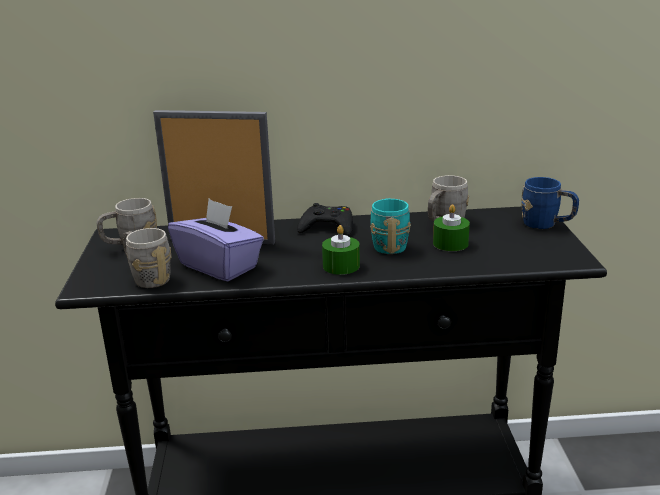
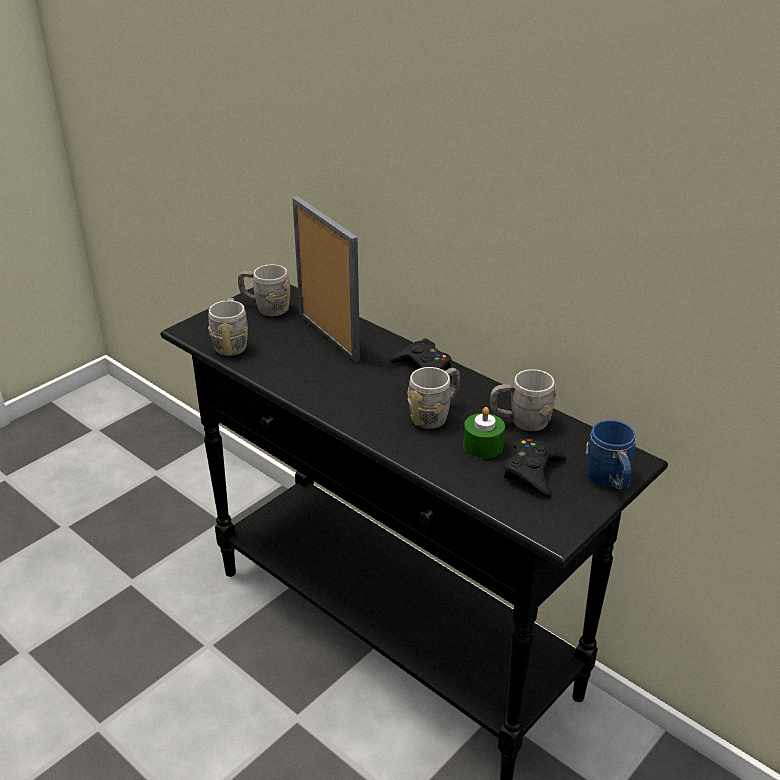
camera: 45 degrees right, 10 degrees up
purple tissue box [168,199,264,281] -> none
green candle [322,225,360,275] -> none
turquoise mug [370,198,411,254] -> grey mug [408,367,460,429]
none -> black game controller [504,439,566,497]

